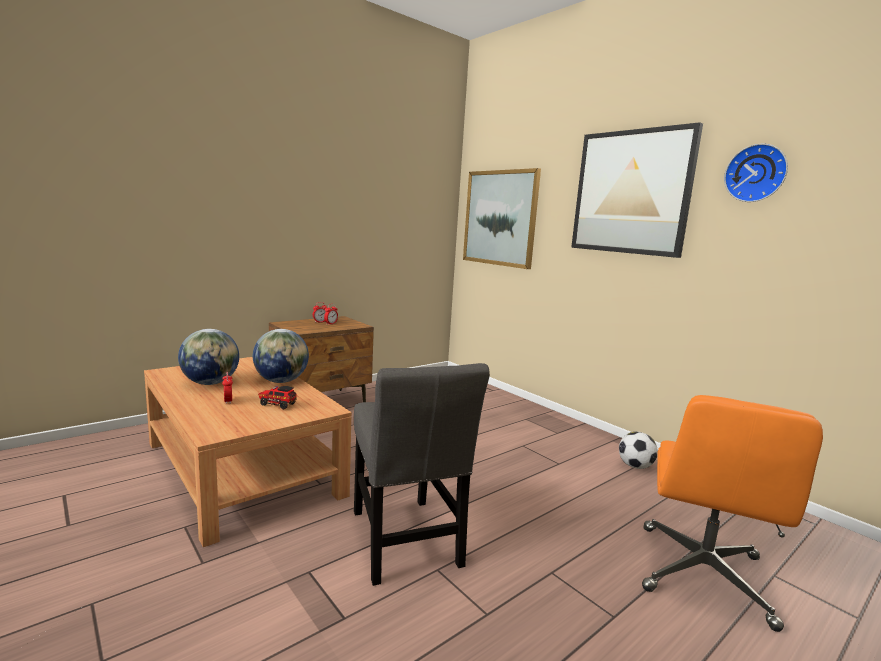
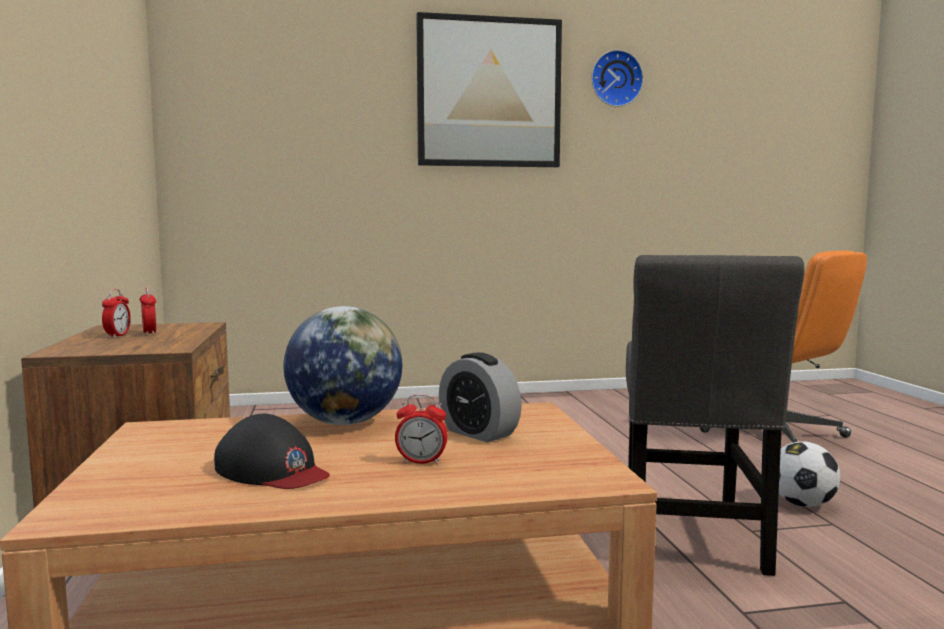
camera: 60 degrees left, 5 degrees down
globe [178,329,239,385] -> black cap [214,414,330,489]
toy truck [258,386,297,409] -> alarm clock [439,352,522,443]
grey chair [354,363,490,586] -> grey chair turned 90 degrees clockwise [626,255,805,576]
picture [463,168,541,269] -> none
football [619,432,658,469] -> football moved to [779,441,840,507]

